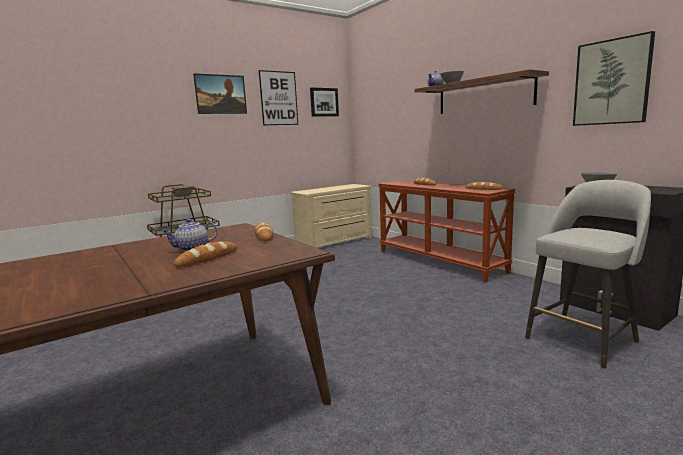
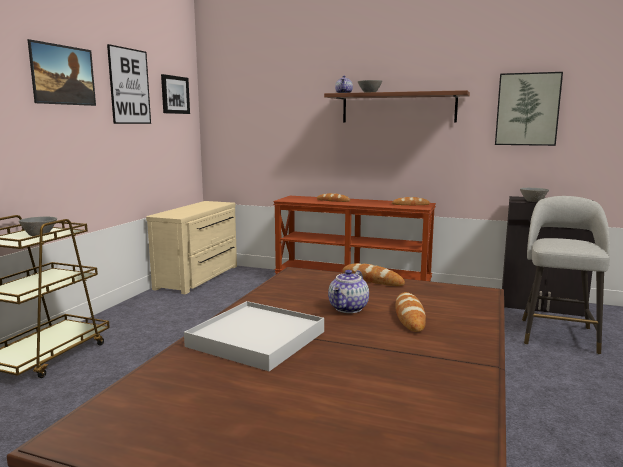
camera: 35 degrees left, 0 degrees up
none -> white tray [184,301,324,371]

